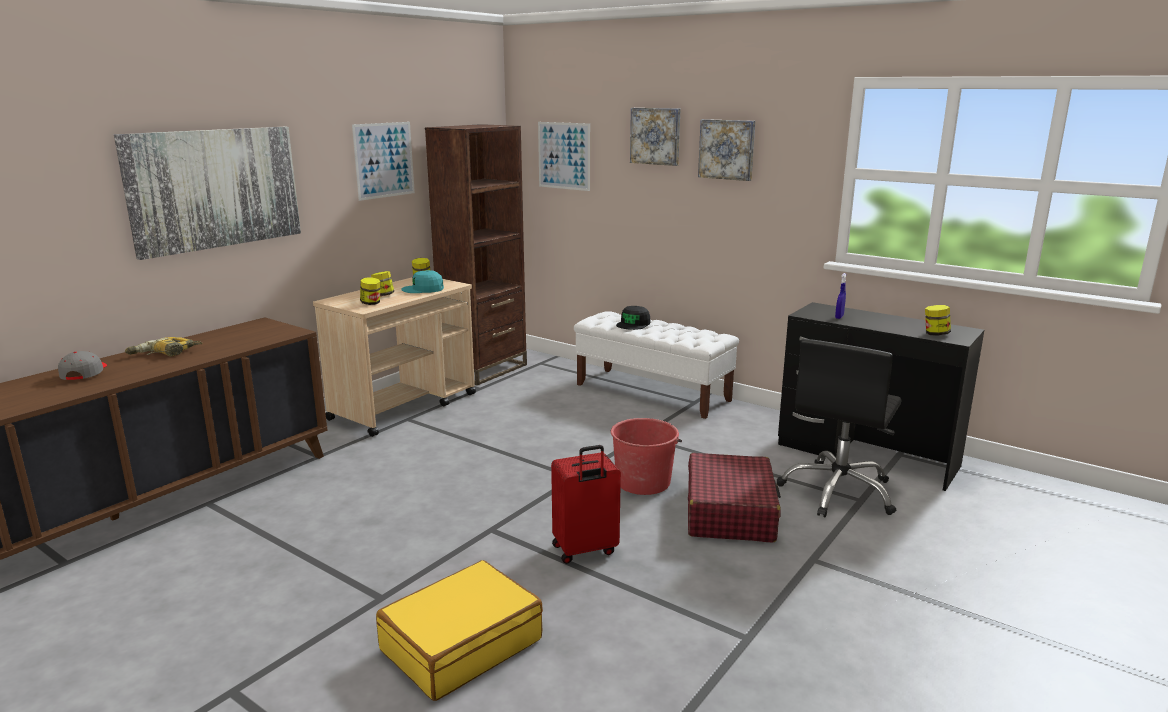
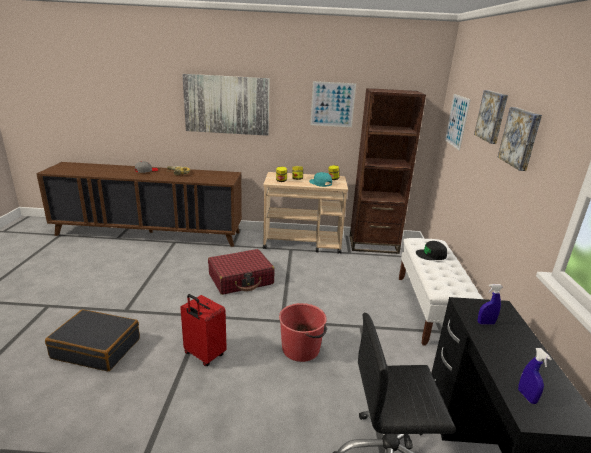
camera: 55 degrees right, 5 degrees up
yellow suitcase [376,560,543,701] -> black suitcase [45,309,140,371]
red suitcase [688,453,781,543] -> red suitcase moved to [208,249,275,295]
jar [925,305,951,336] -> blue spray bottle [518,348,552,404]

